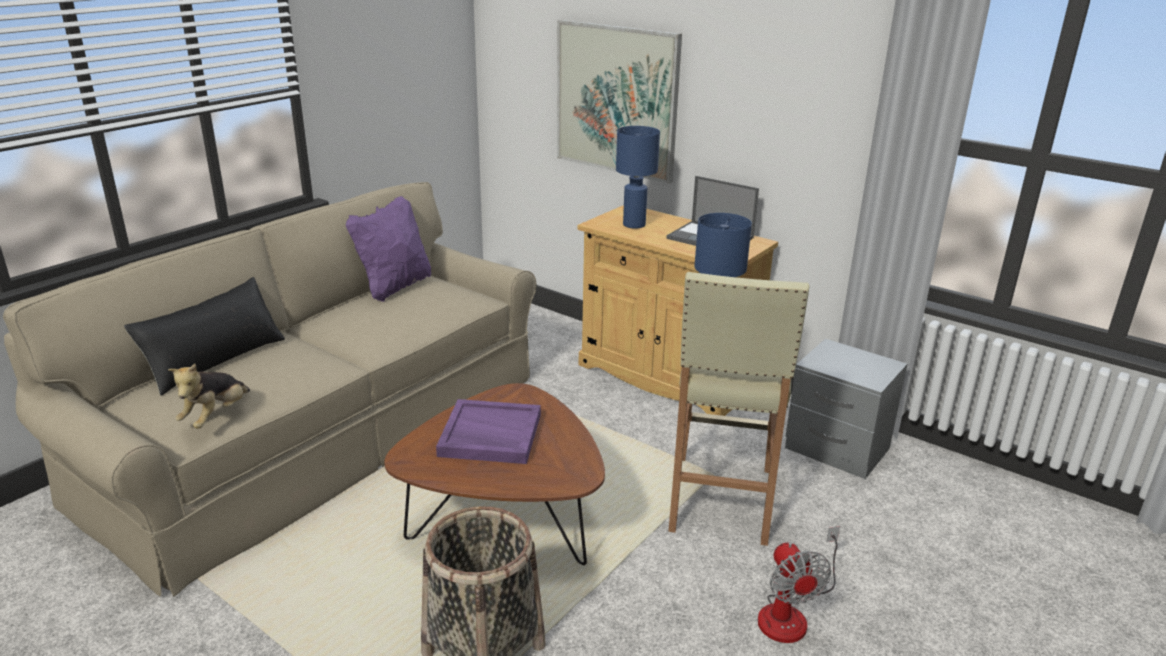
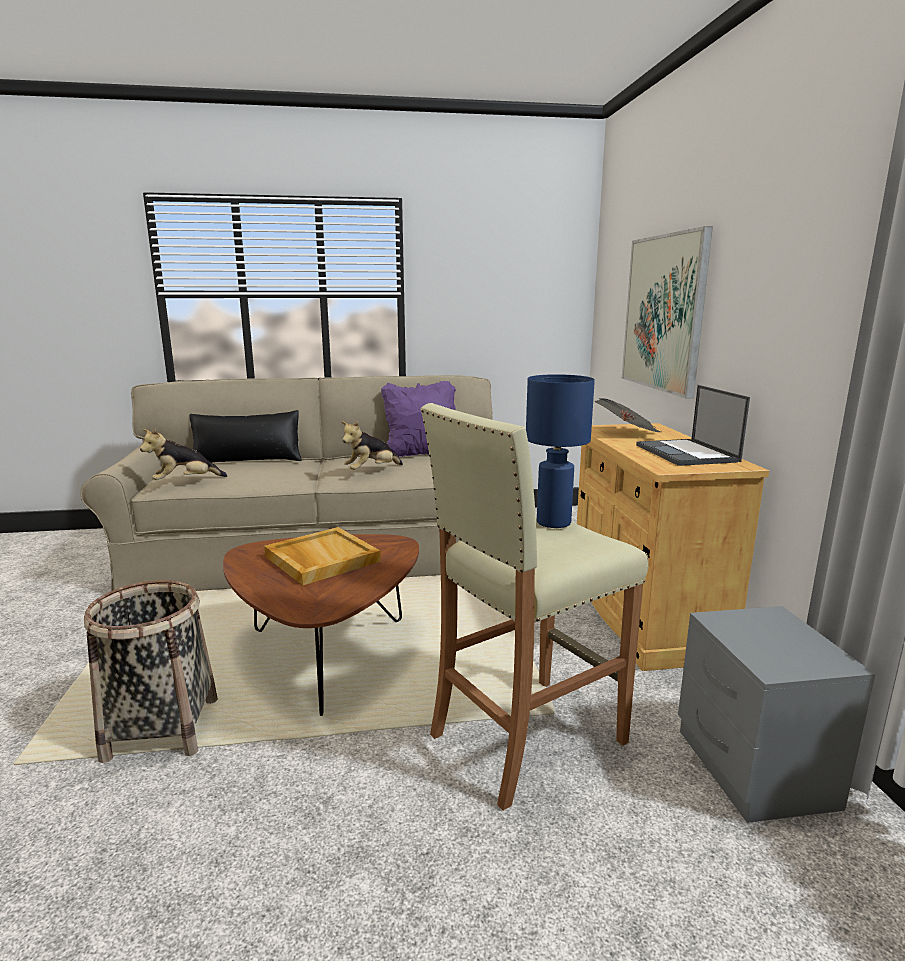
camera: 45 degrees right, 10 degrees down
purple tray [436,399,541,464] -> beige tray [264,527,381,585]
blue table lamp [616,126,660,229] -> newspaper [595,398,661,432]
fan [758,526,840,643] -> none
none -> plush toy [341,420,403,470]

